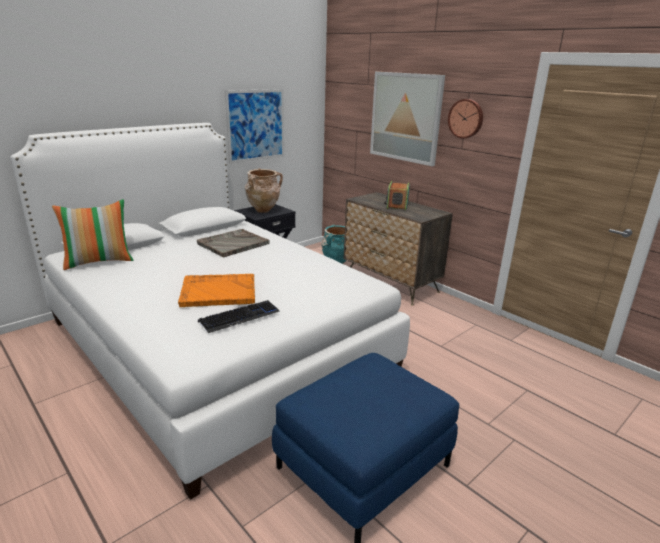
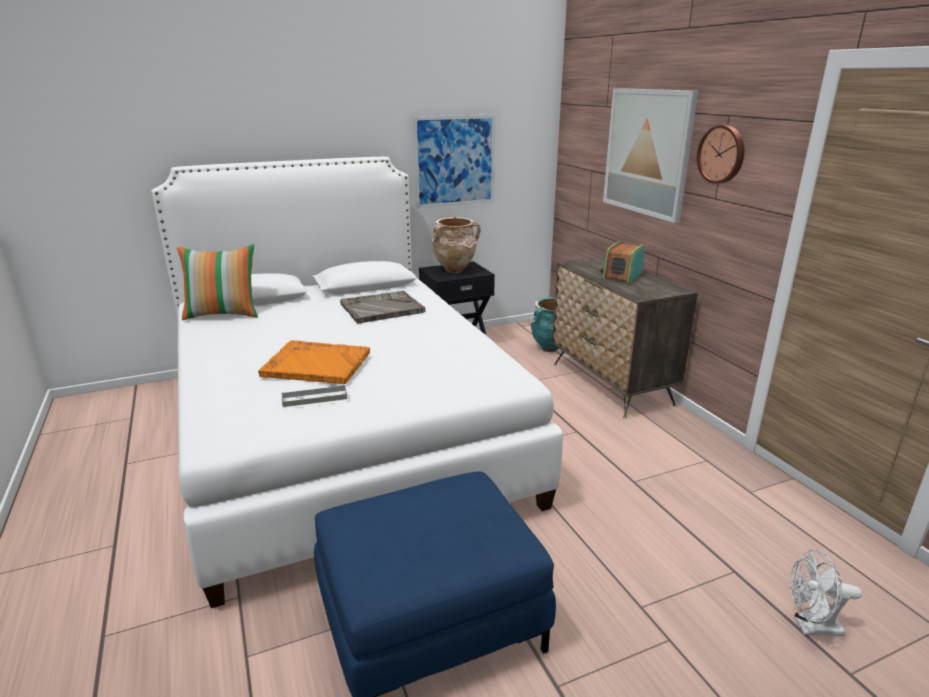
camera: 20 degrees right, 0 degrees up
keyboard [198,300,280,333] -> grey tray [281,385,347,407]
none -> white fan [789,549,862,636]

